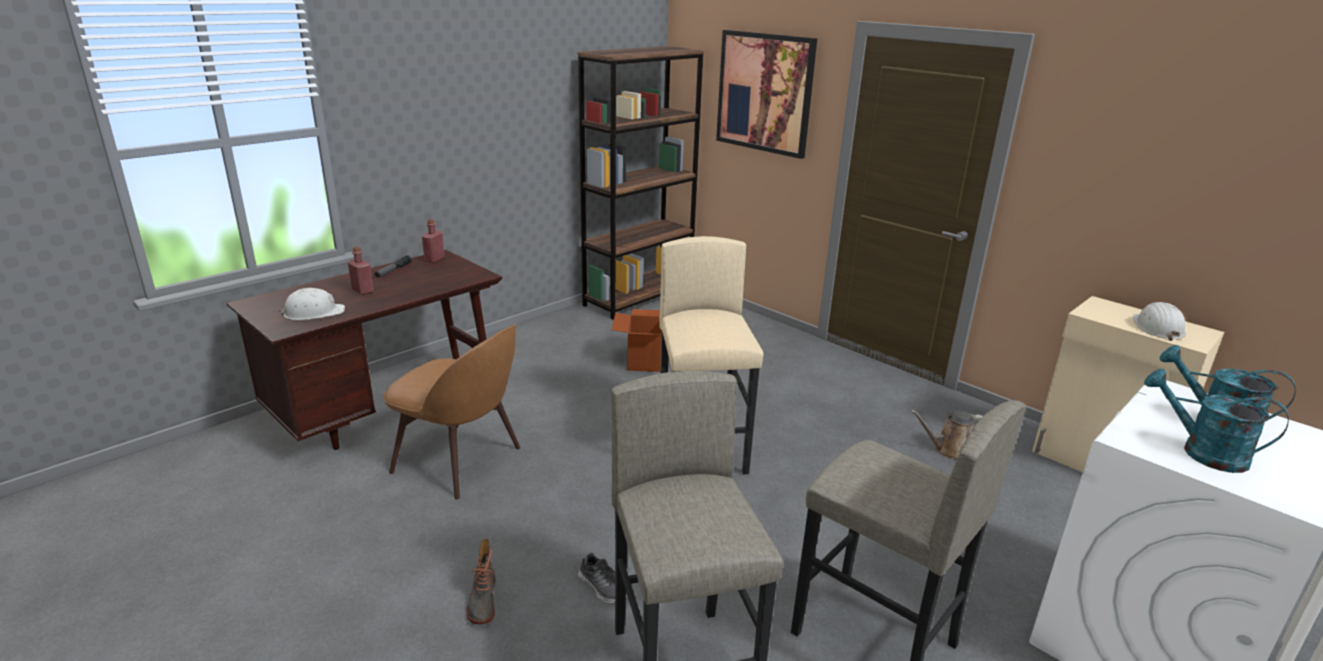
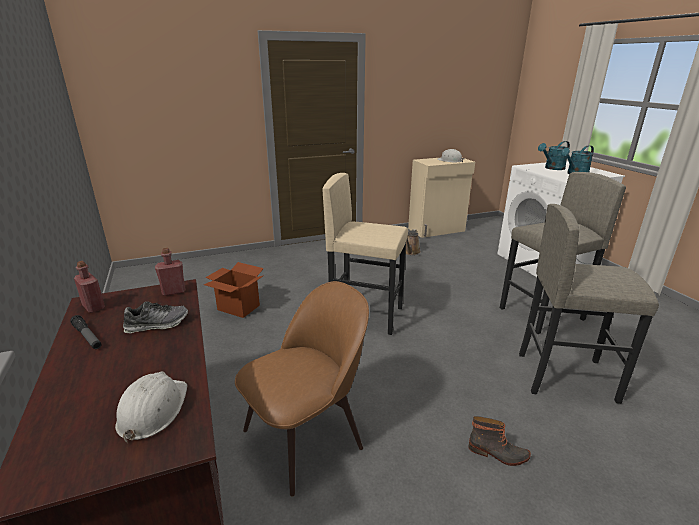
camera: 65 degrees left, 0 degrees up
red bottle [348,246,374,295] -> red bottle moved to [155,248,186,296]
brown bookcase [577,46,704,320] -> none
shoe [578,553,628,603] -> shoe moved to [123,301,188,334]
picture [716,30,817,159] -> none

